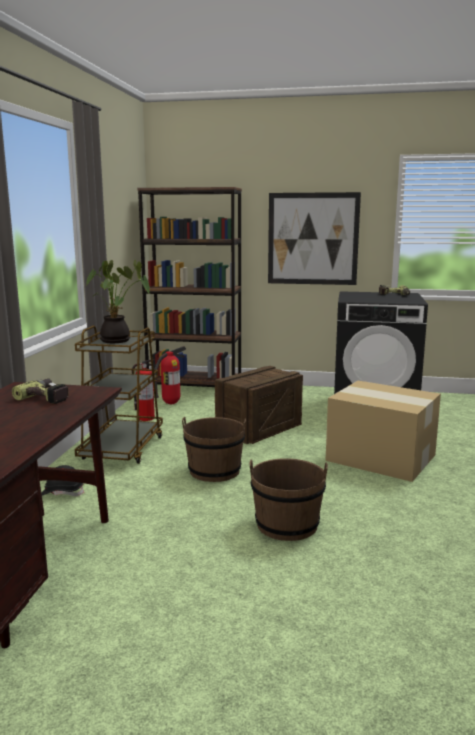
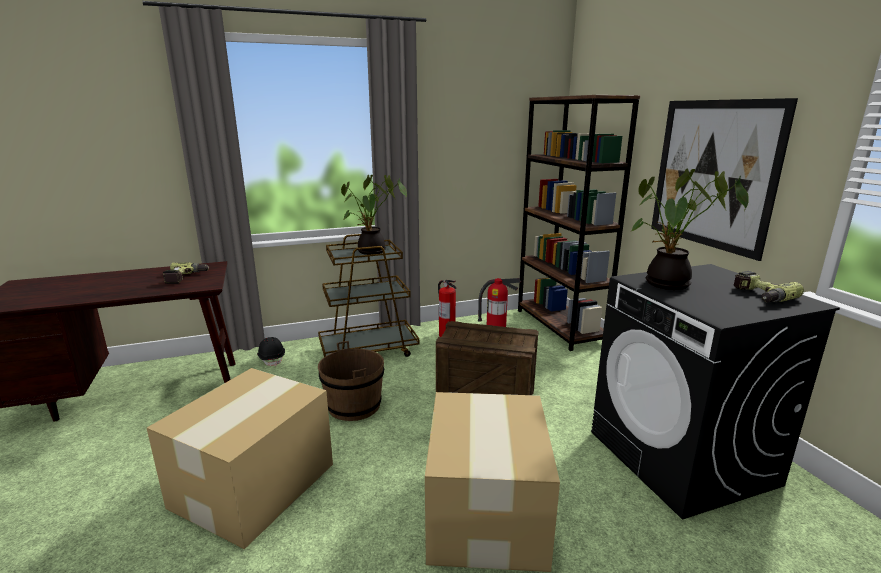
camera: 60 degrees right, 5 degrees up
brown bucket [250,458,328,541] -> cardboard box [147,368,333,549]
none -> potted plant [632,168,749,290]

